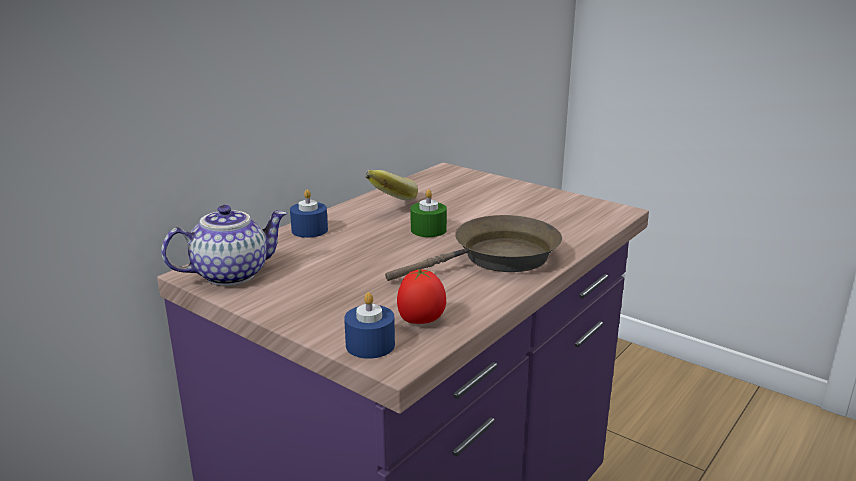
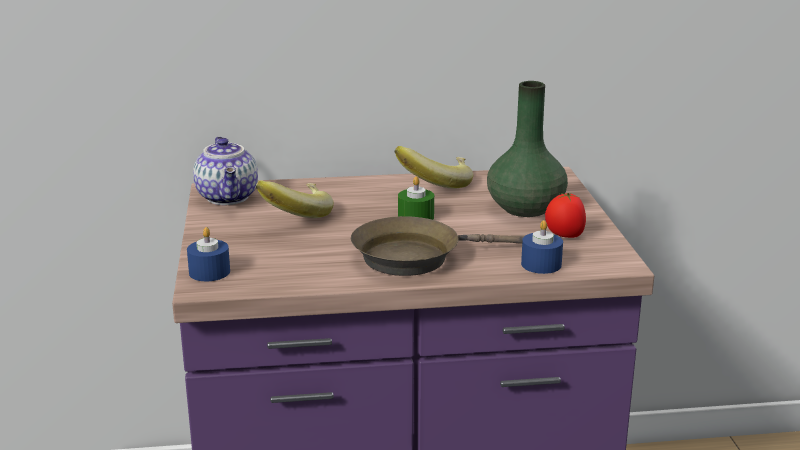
camera: 45 degrees right, 0 degrees up
teapot [161,205,287,286] -> teapot turned 60 degrees clockwise [193,137,258,205]
blue candle [290,190,328,238] -> blue candle moved to [521,220,563,274]
brown frying pan [385,215,562,281] -> brown frying pan turned 150 degrees clockwise [351,216,526,276]
tomato [397,268,446,324] -> tomato moved to [545,193,586,238]
none -> banana [255,180,334,218]
none -> green vase [487,81,568,217]

